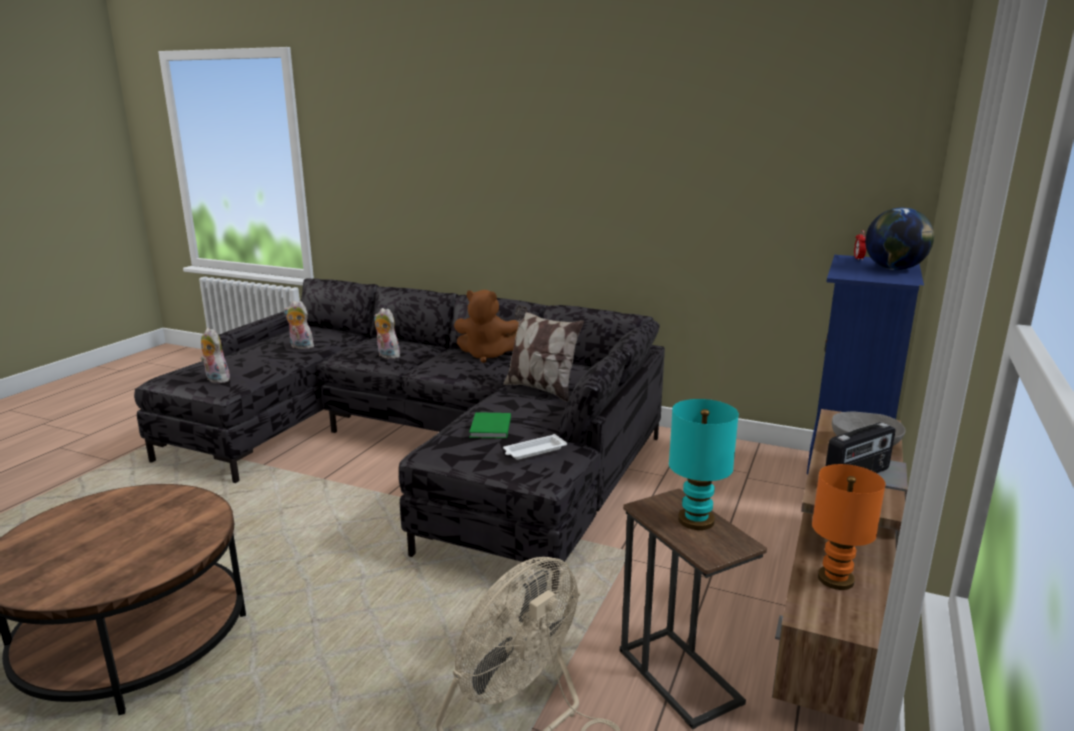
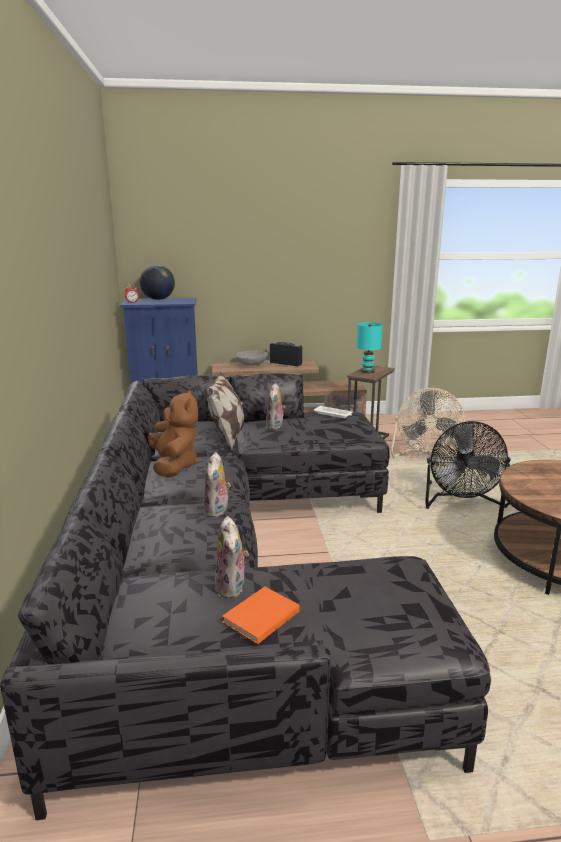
camera: 120 degrees left, 0 degrees up
plush toy [201,328,230,383] -> plush toy moved to [266,383,286,430]
green book [469,412,511,439] -> none
orange table lamp [812,464,886,590] -> none
none -> orange book [222,586,300,645]
none -> black fan [425,421,511,509]

